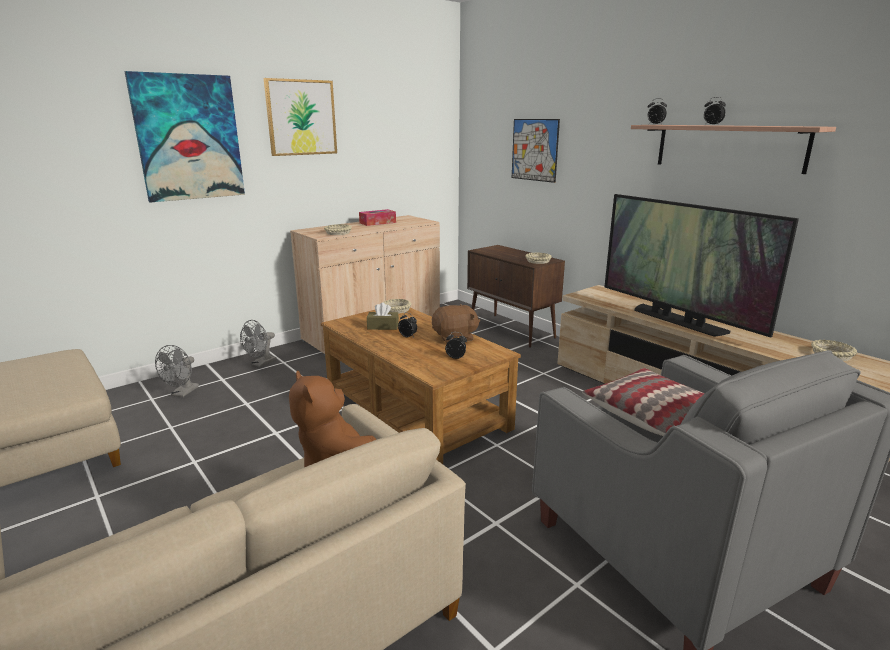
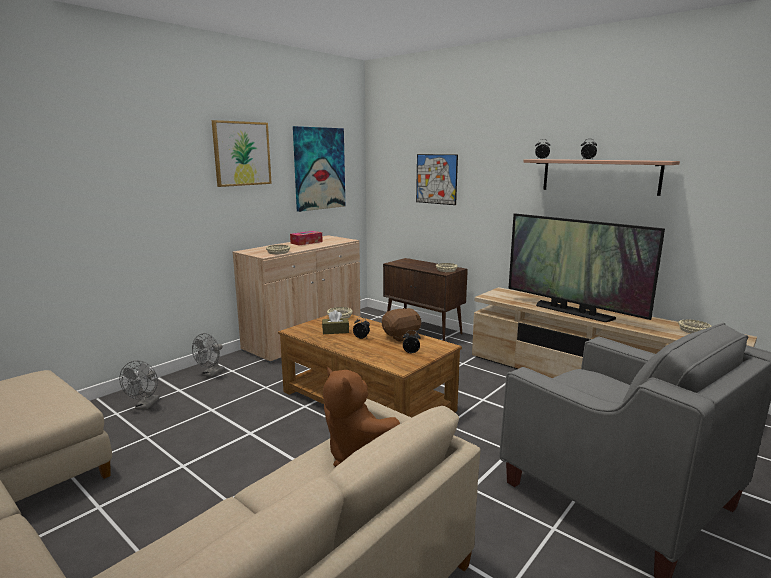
camera: 10 degrees left, 5 degrees down
picture [125,71,245,203] -> picture moved to [293,126,345,212]
pillow [582,368,705,436] -> none

